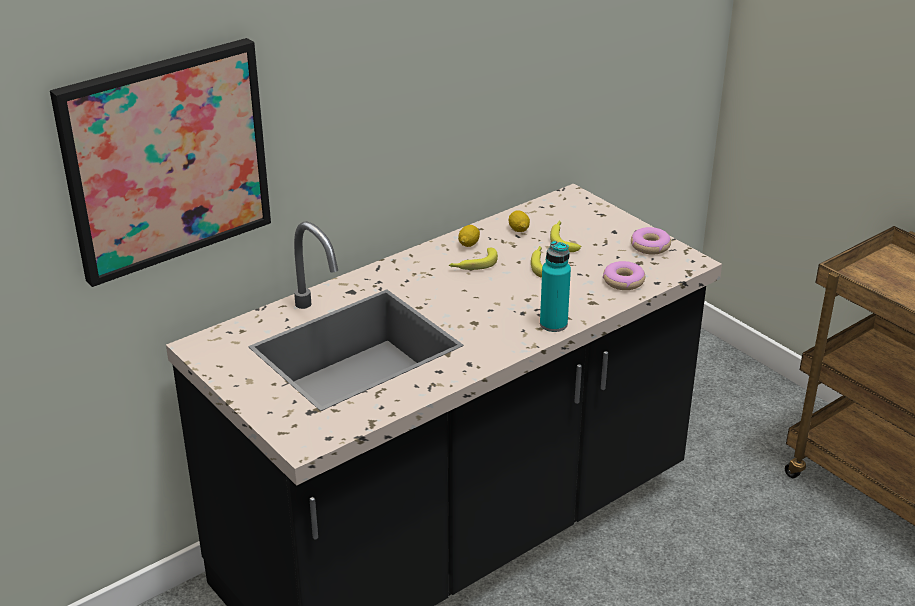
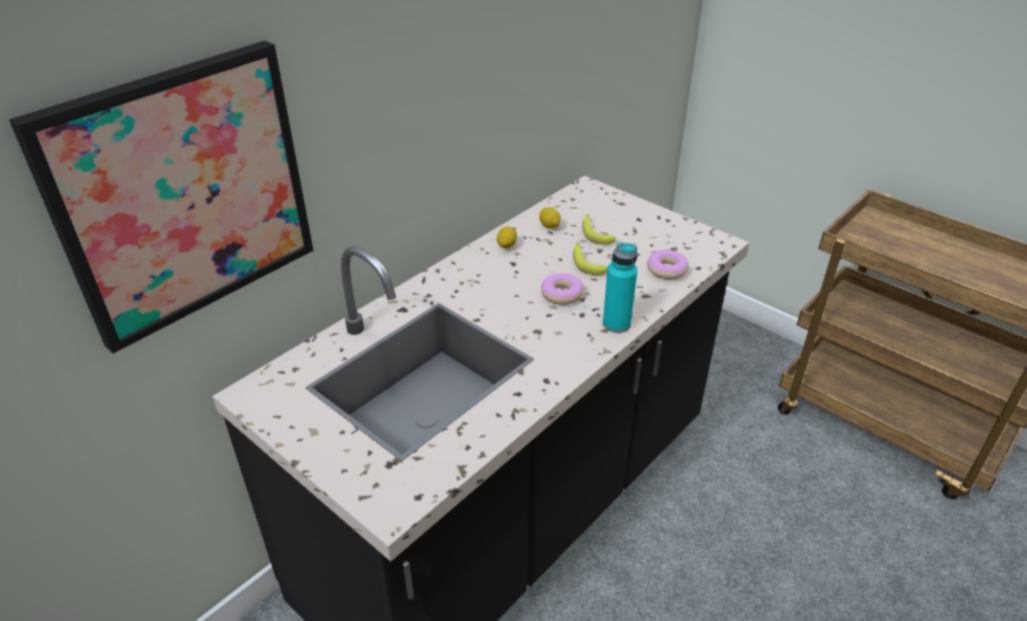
camera: 10 degrees left, 5 degrees up
banana [449,248,498,270] -> none
donut [631,227,671,255] -> donut moved to [541,273,584,305]

